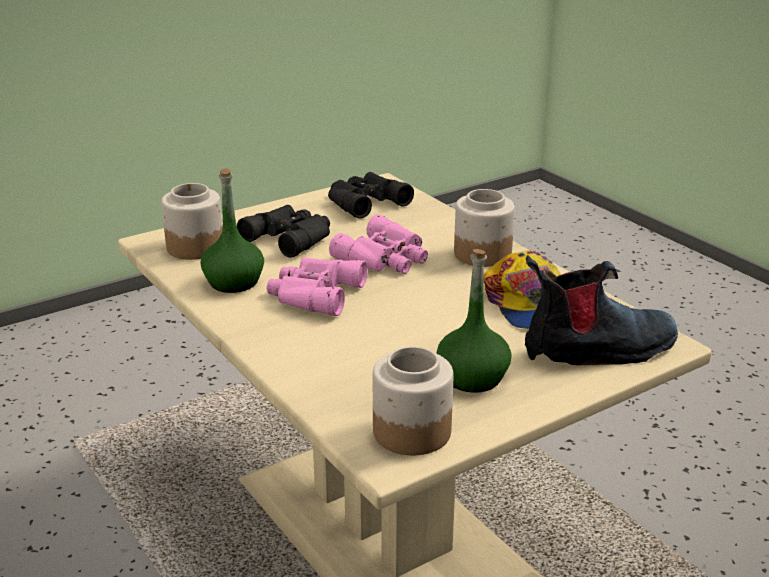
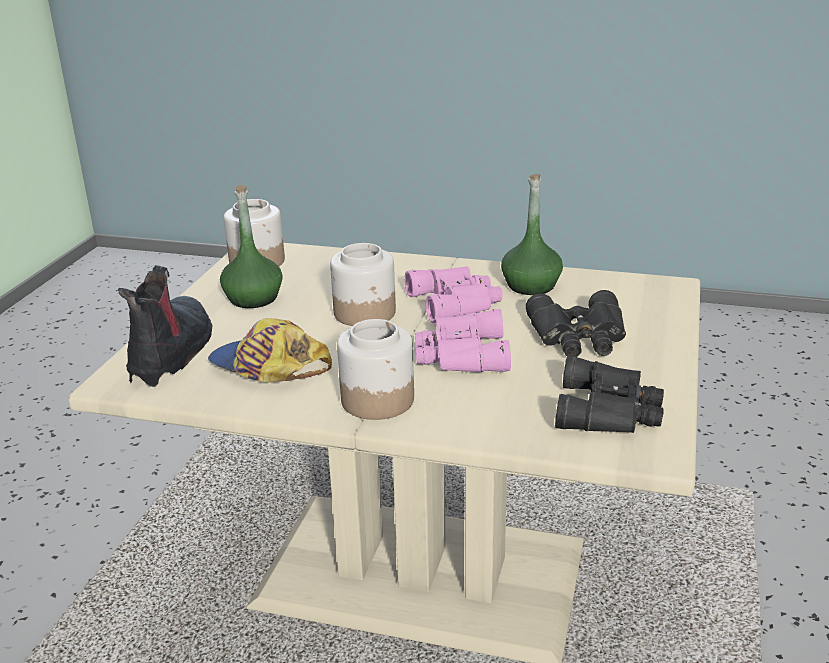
camera: 140 degrees right, 0 degrees up
jar [161,183,223,260] -> jar moved to [330,243,396,326]
boot [525,255,678,365] -> boot turned 150 degrees clockwise [118,265,213,387]

